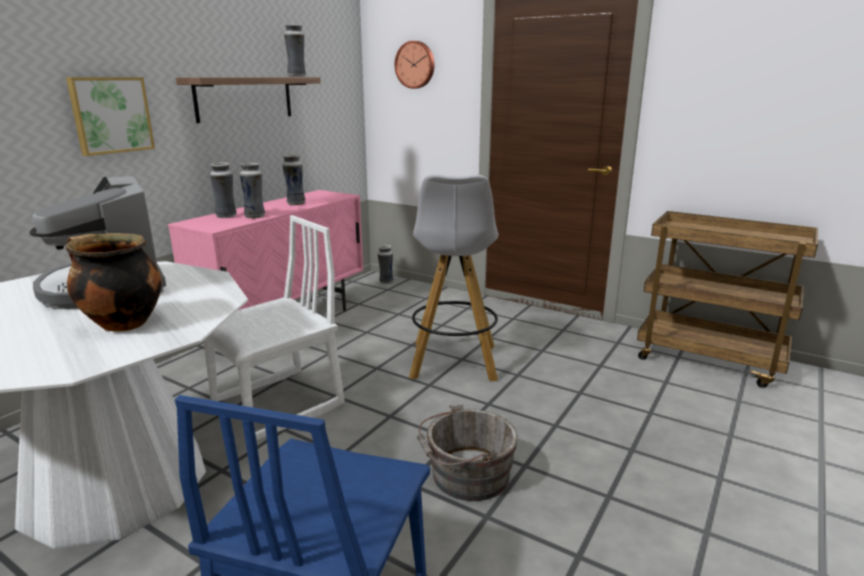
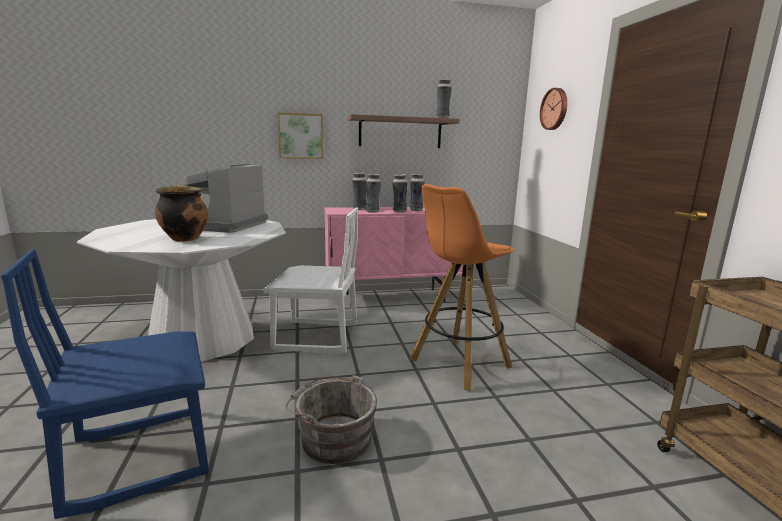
camera: 45 degrees right, 5 degrees down
vase [378,245,394,284] -> vase moved to [393,174,408,213]
white stool [409,174,498,382] -> orange stool [410,184,514,391]

